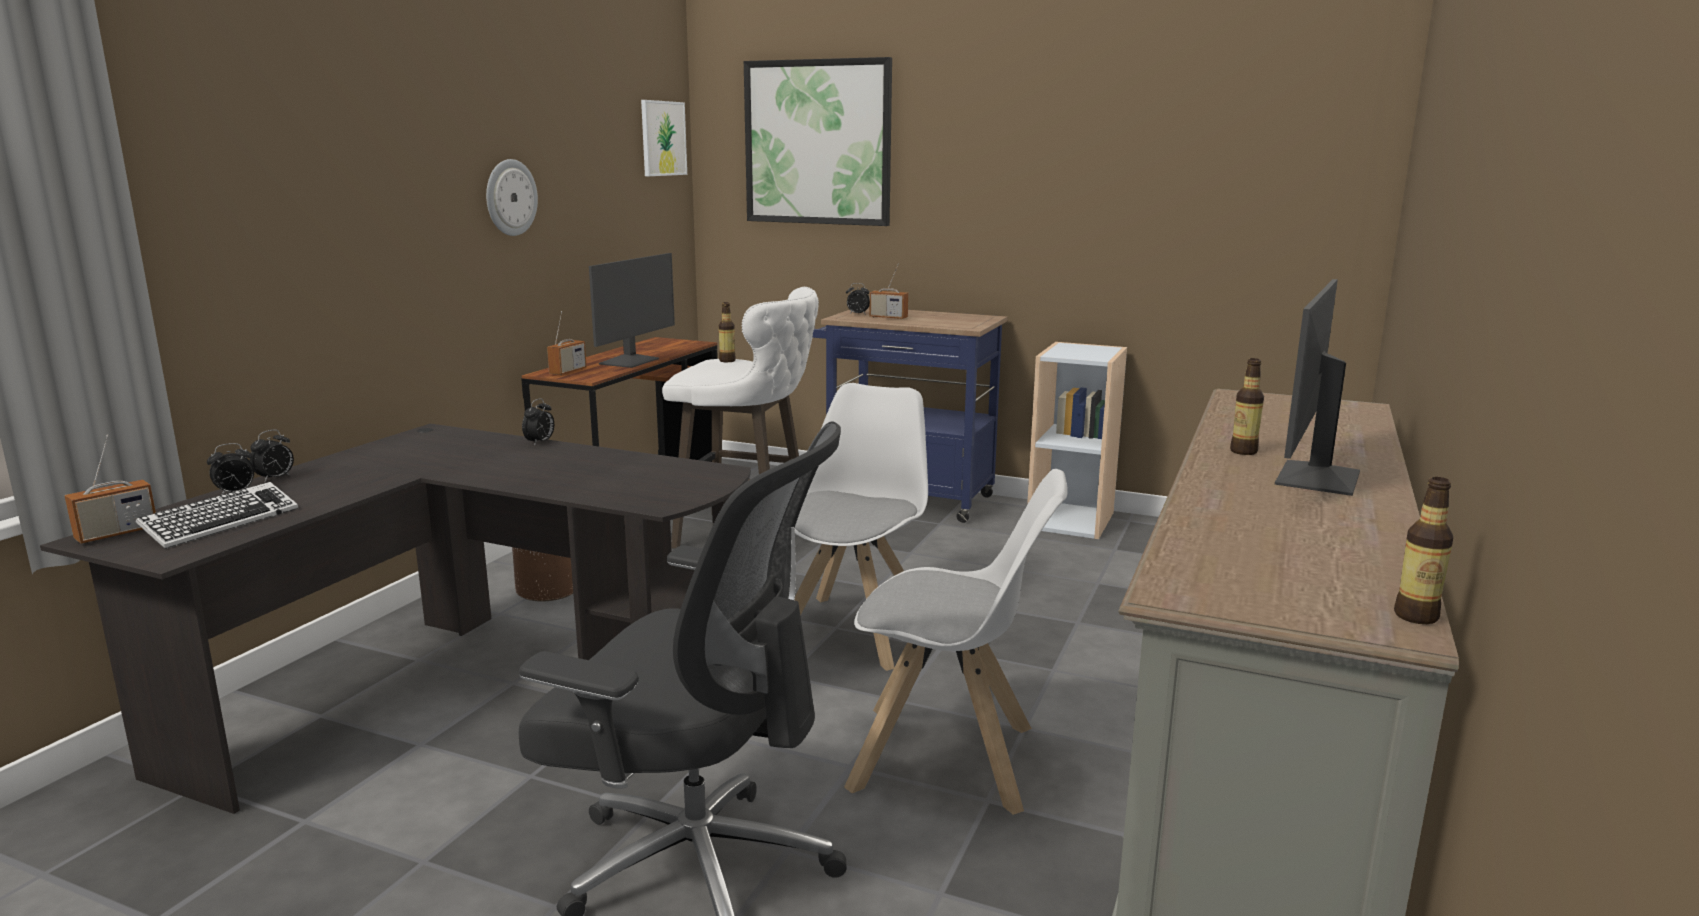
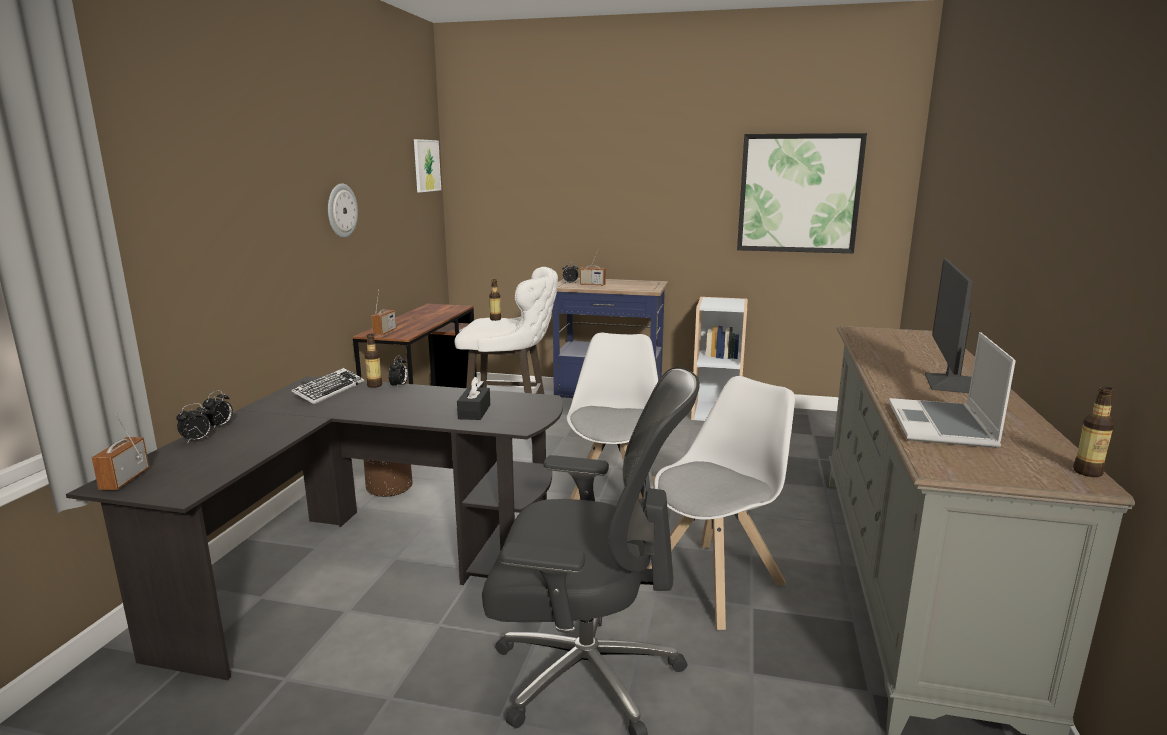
camera: 10 degrees left, 0 degrees up
radio [64,434,156,544] -> radio turned 150 degrees clockwise [92,413,149,490]
keyboard [136,482,298,549] -> keyboard moved to [291,368,364,404]
monitor [589,253,675,368] -> none
picture [744,57,892,226] -> picture moved to [737,133,867,253]
chair [844,469,1068,815] -> chair turned 45 degrees counterclockwise [646,376,795,630]
bottle [1230,358,1264,455] -> bottle moved to [365,334,382,388]
none -> black tissue box [457,377,490,420]
none -> laptop [889,332,1016,448]

